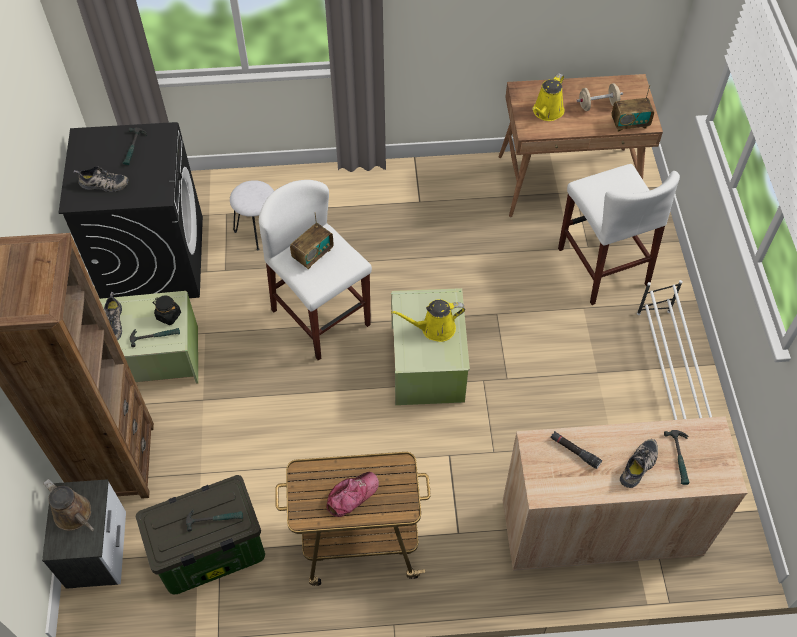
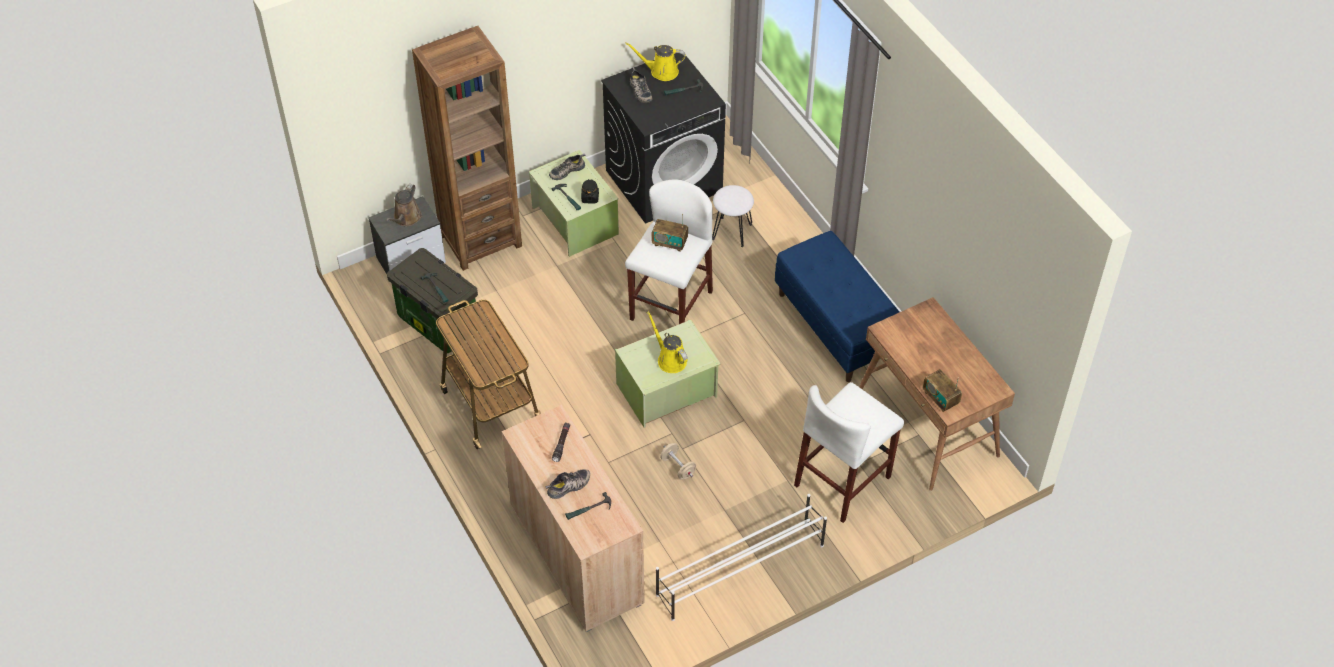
camera: 65 degrees right, 5 degrees down
cap [326,472,379,517] -> none
yellow watering can [532,73,564,121] -> yellow watering can moved to [625,43,686,81]
beige dumbbell [577,83,623,111] -> beige dumbbell moved to [660,443,696,480]
shoe [620,439,658,488] -> shoe turned 45 degrees counterclockwise [546,469,590,499]
none -> blue bench [775,231,899,382]

